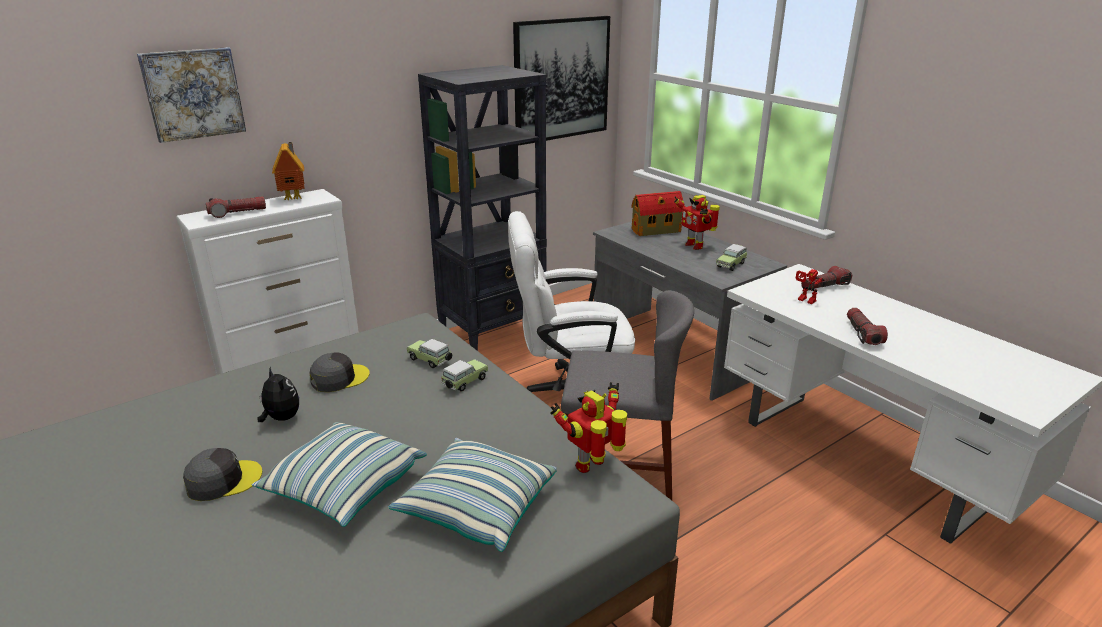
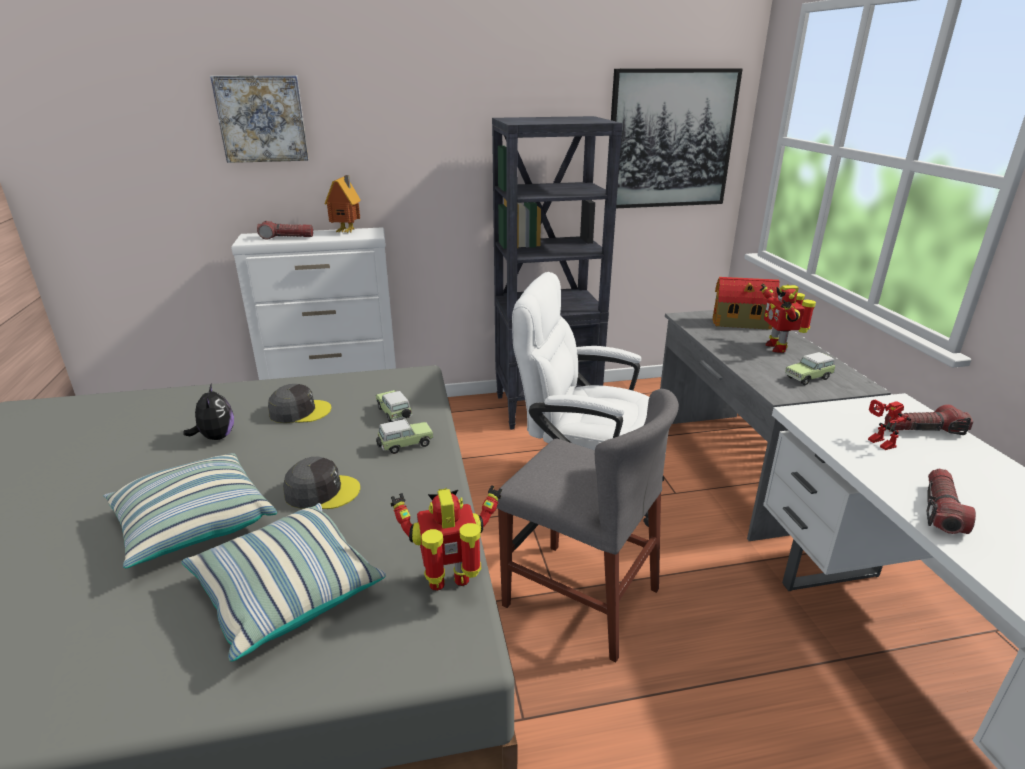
camera: 25 degrees right, 0 degrees up
grey cap [183,448,262,501] -> grey cap moved to [283,457,360,509]

